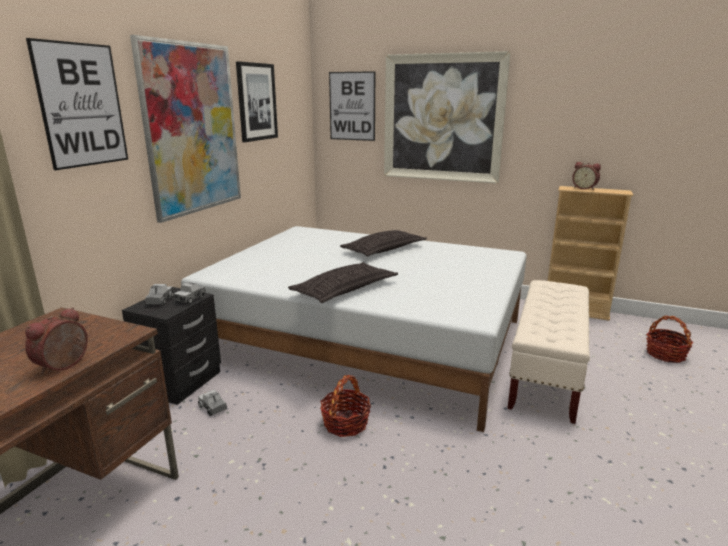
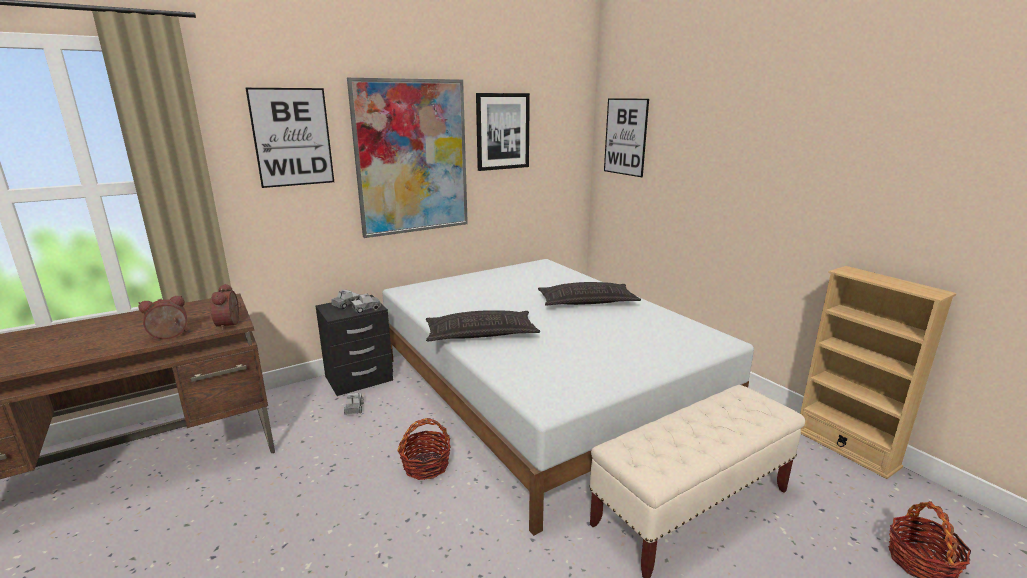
camera: 35 degrees right, 0 degrees up
picture [384,51,511,184] -> none
alarm clock [572,162,601,190] -> alarm clock moved to [210,284,242,330]

